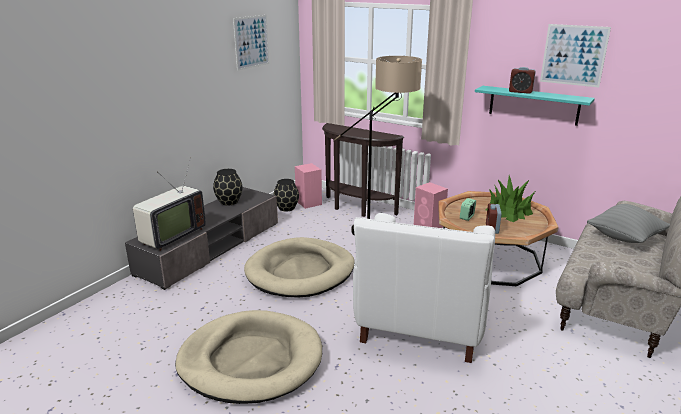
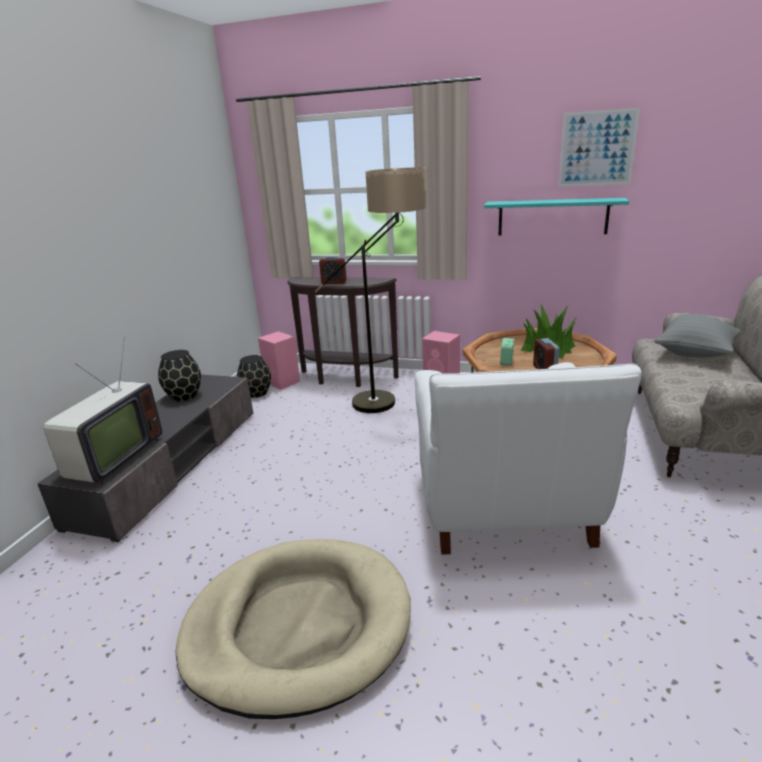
camera: 15 degrees left, 0 degrees up
picture [233,15,269,71] -> none
beige dog bed [244,237,355,297] -> none
alarm clock [509,67,536,94] -> alarm clock moved to [319,256,347,284]

